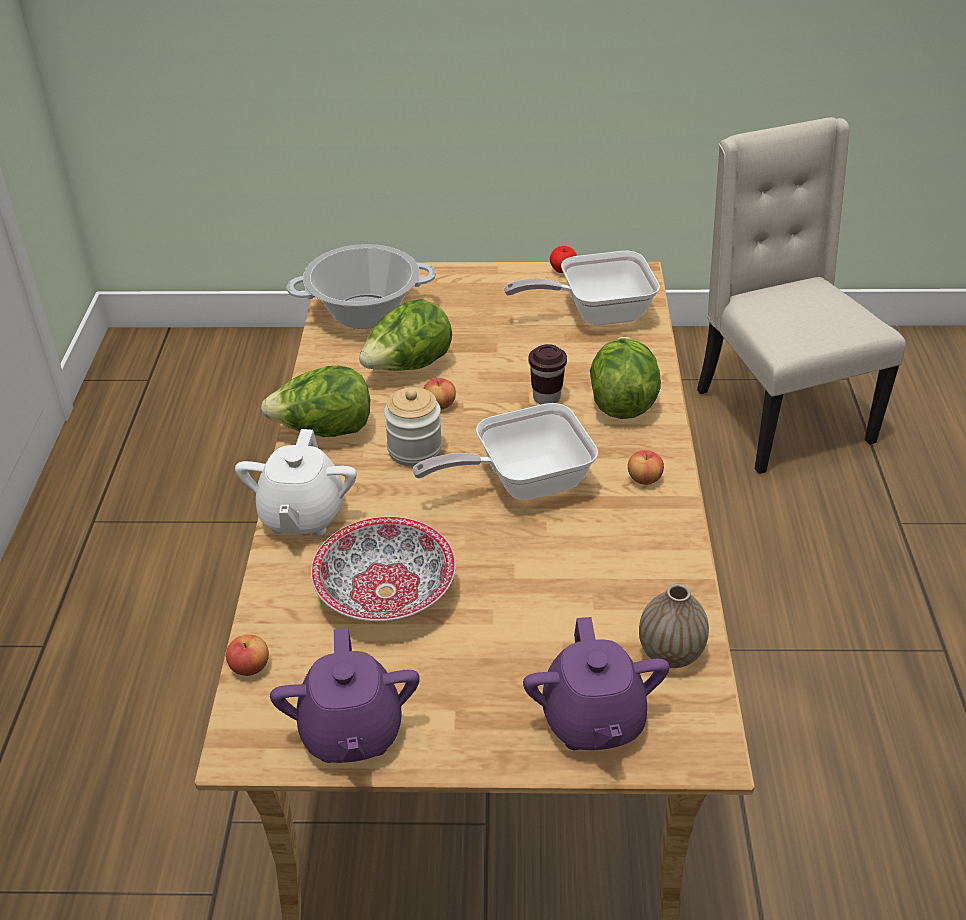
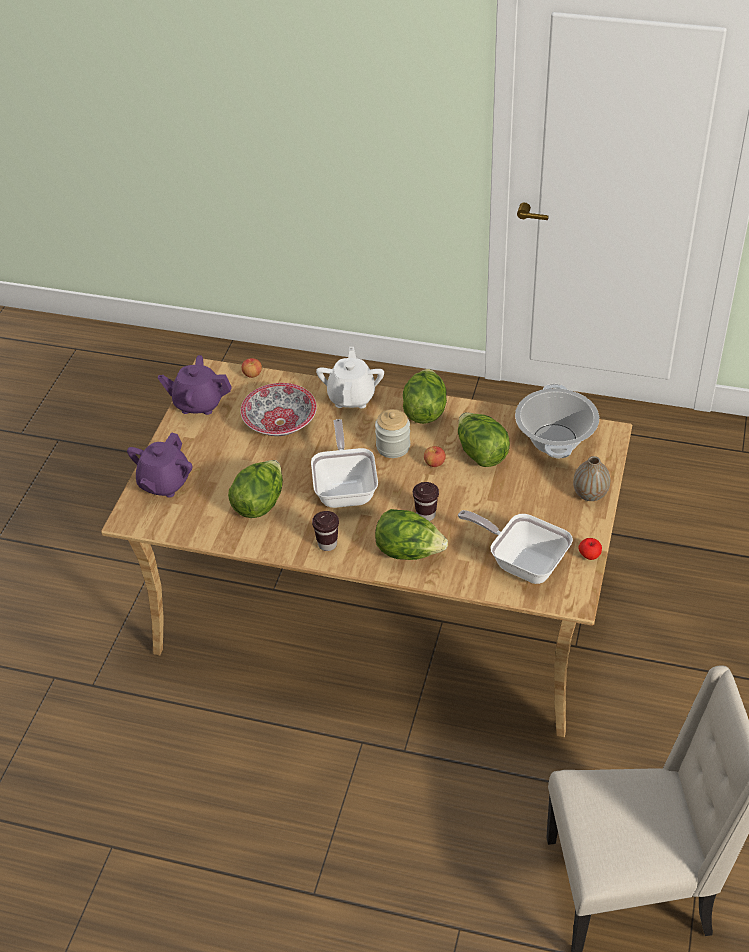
camera: 105 degrees right, 5 degrees up
white teapot [235,429,357,536] -> white teapot turned 75 degrees clockwise [316,347,384,408]
frying pan [504,251,660,326] -> frying pan turned 60 degrees counterclockwise [458,510,573,584]
purple teapot [523,617,670,750] -> purple teapot turned 75 degrees counterclockwise [127,432,192,498]
apple [628,450,664,485] -> brown cup [312,511,339,551]
vase [639,584,709,668] -> vase moved to [573,456,610,501]
none -> lettuce [228,460,283,518]

